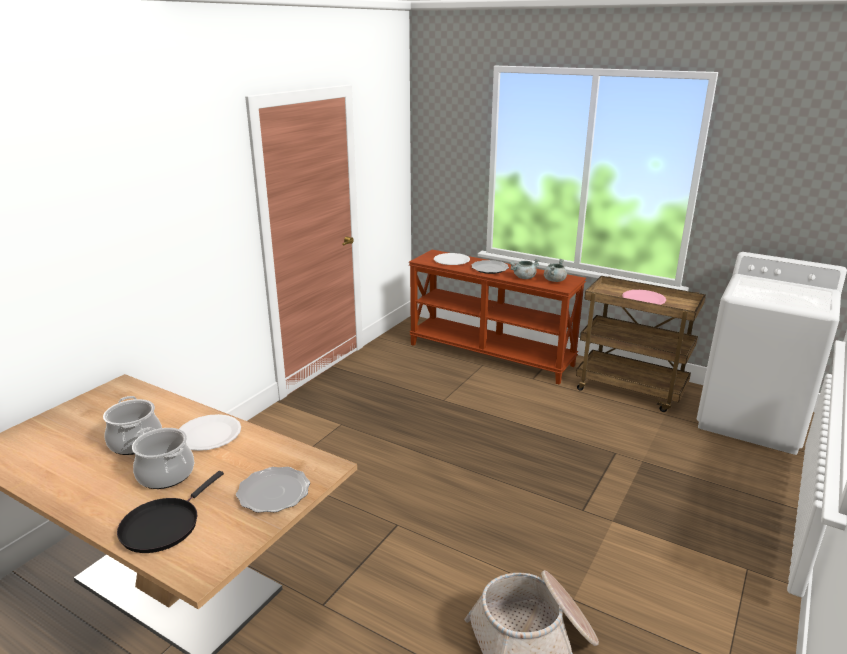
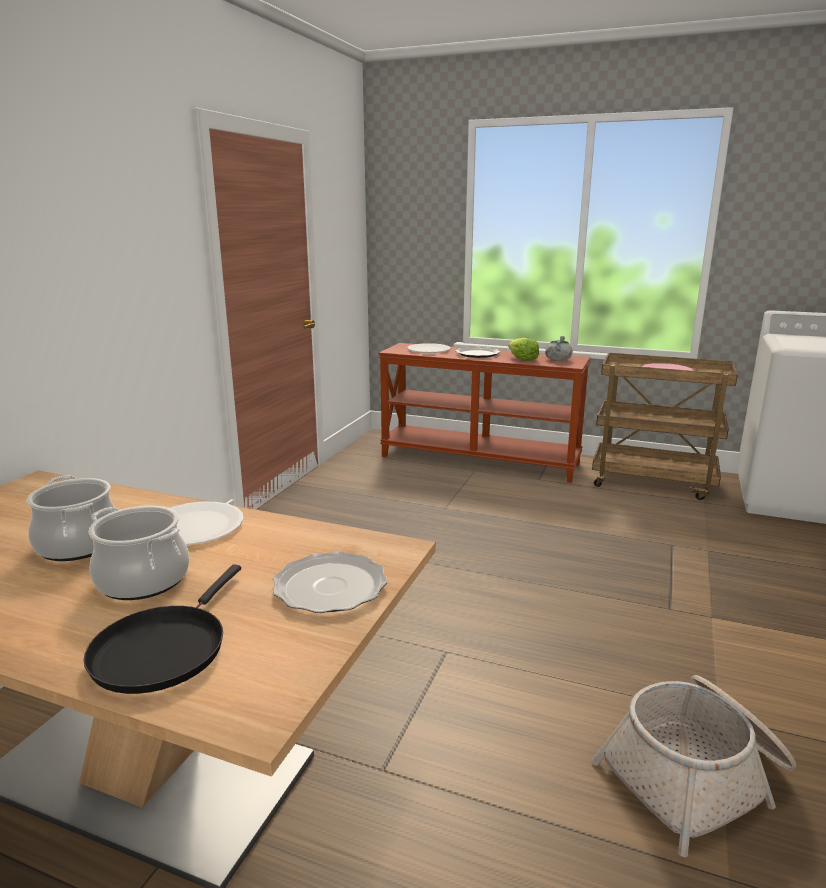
camera: 10 degrees left, 5 degrees down
grey cooking pot [509,258,540,279] -> lettuce [508,338,539,361]

